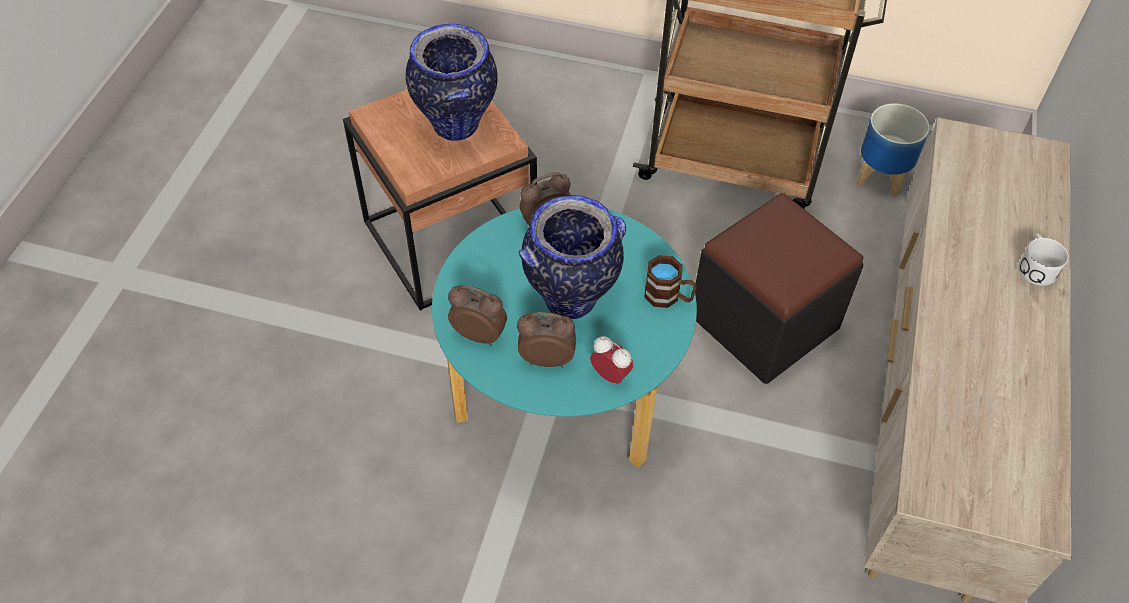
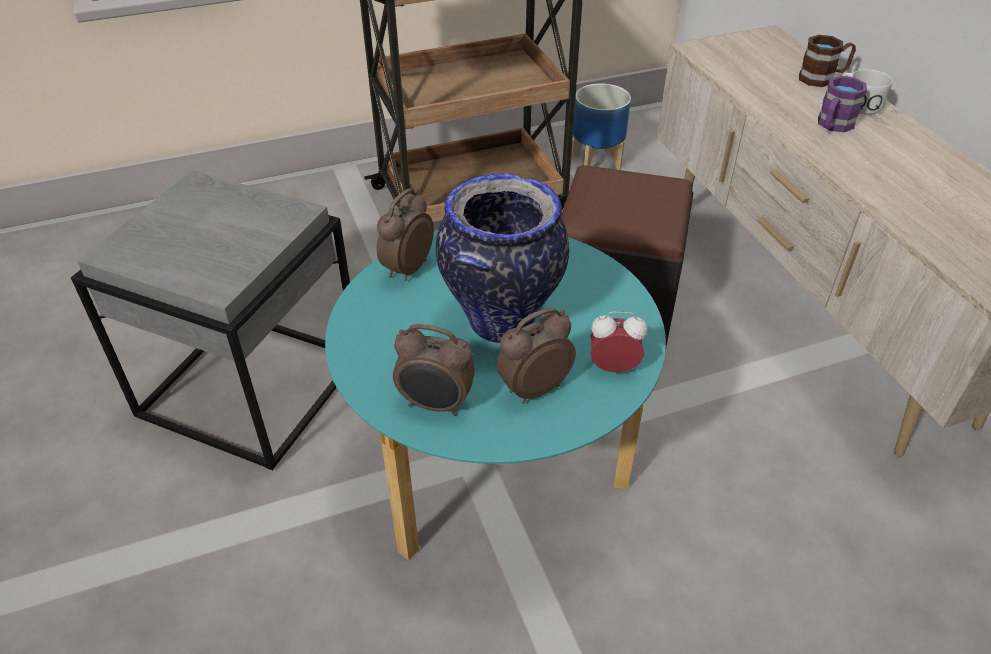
camera: 35 degrees left, 10 degrees down
brown side table [343,89,537,311] -> grey side table [71,171,350,470]
vase [406,24,497,141] -> none
alarm clock [448,285,507,346] -> alarm clock turned 150 degrees counterclockwise [393,324,475,416]
brown mug [644,255,697,308] -> brown mug moved to [799,35,856,87]
none -> purple mug [818,76,867,132]

